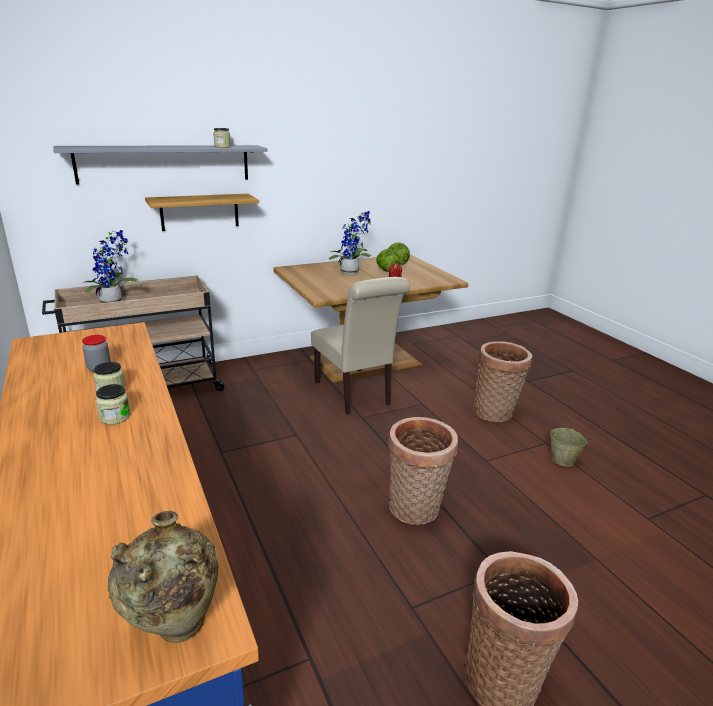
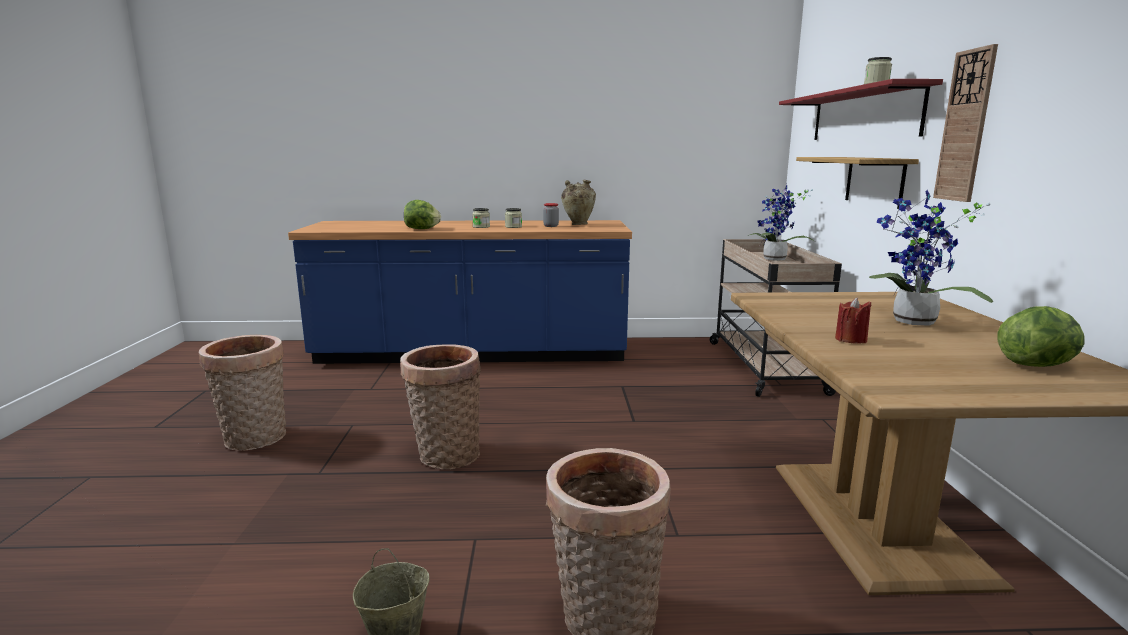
camera: 115 degrees right, 10 degrees down
grey shelf [53,145,268,185] -> red shelf [779,79,943,140]
beige vase [108,511,218,643] -> beige vase moved to [561,180,596,225]
beige chair [311,277,410,415] -> none
lettuce [376,249,400,272] -> lettuce moved to [404,200,441,229]
none -> wall clock [933,44,998,202]

